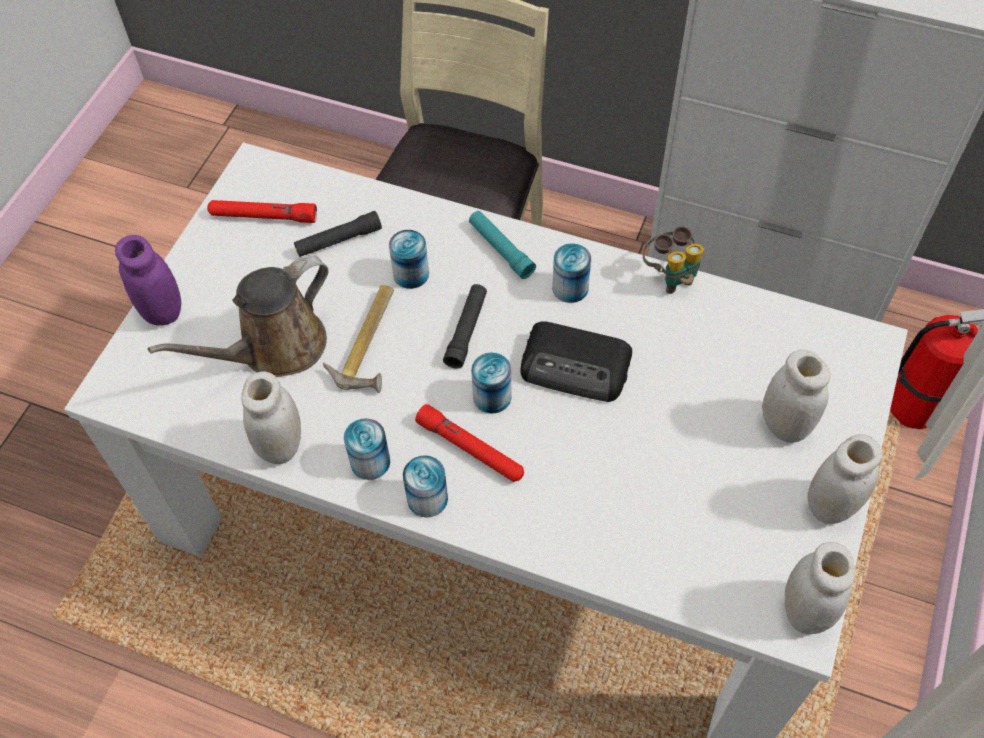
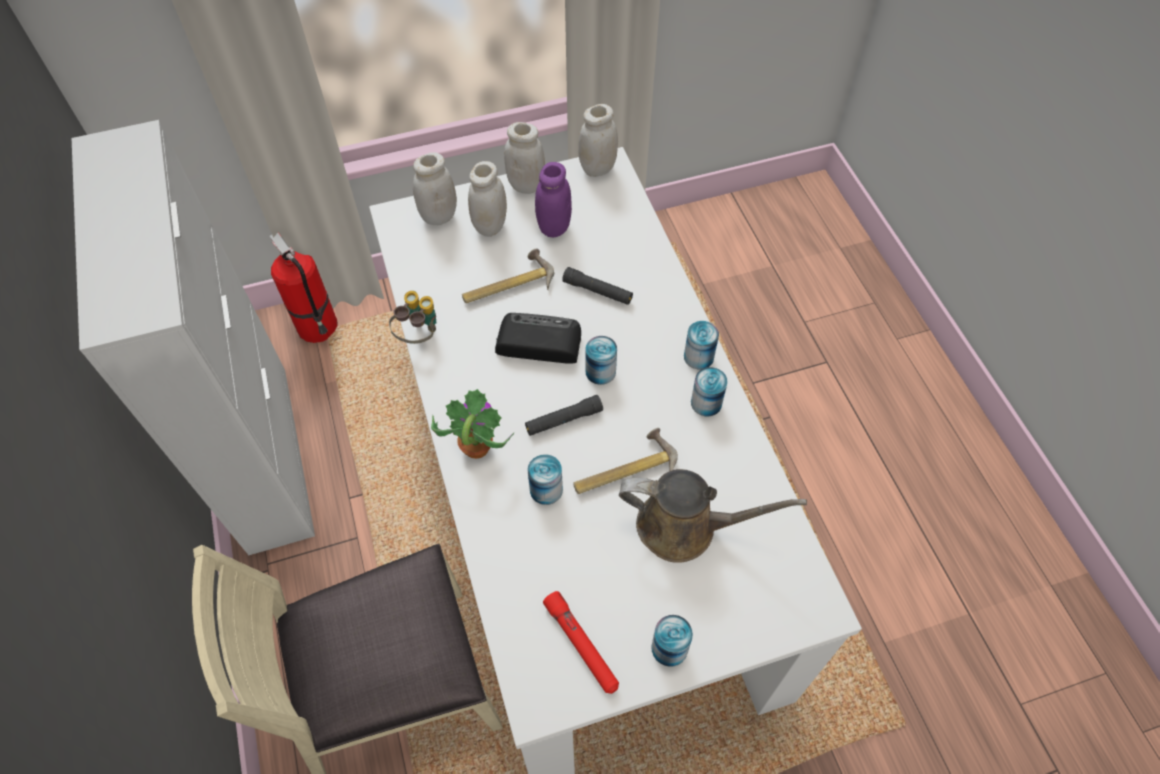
camera: 130 degrees left, 0 degrees up
purple jar [115,235,181,326] -> purple jar moved to [535,162,572,238]
white jar [241,371,301,464] -> white jar moved to [413,152,457,225]
black flashlight [294,211,382,257] -> black flashlight moved to [562,267,633,305]
red flashlight [415,404,524,482] -> none
turquoise flashlight [469,211,536,279] -> potted plant [431,389,514,459]
radio [521,321,632,402] -> radio turned 60 degrees counterclockwise [495,313,581,364]
can [552,243,591,303] -> can moved to [651,615,693,667]
none -> hammer [462,249,554,303]

